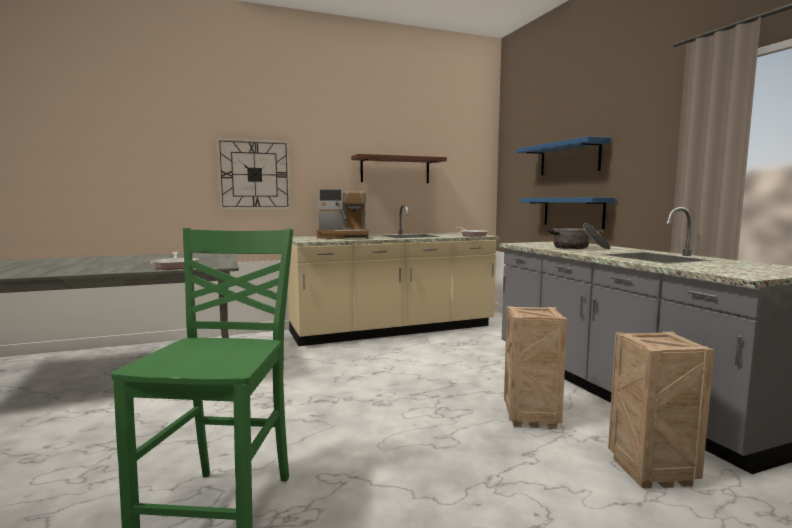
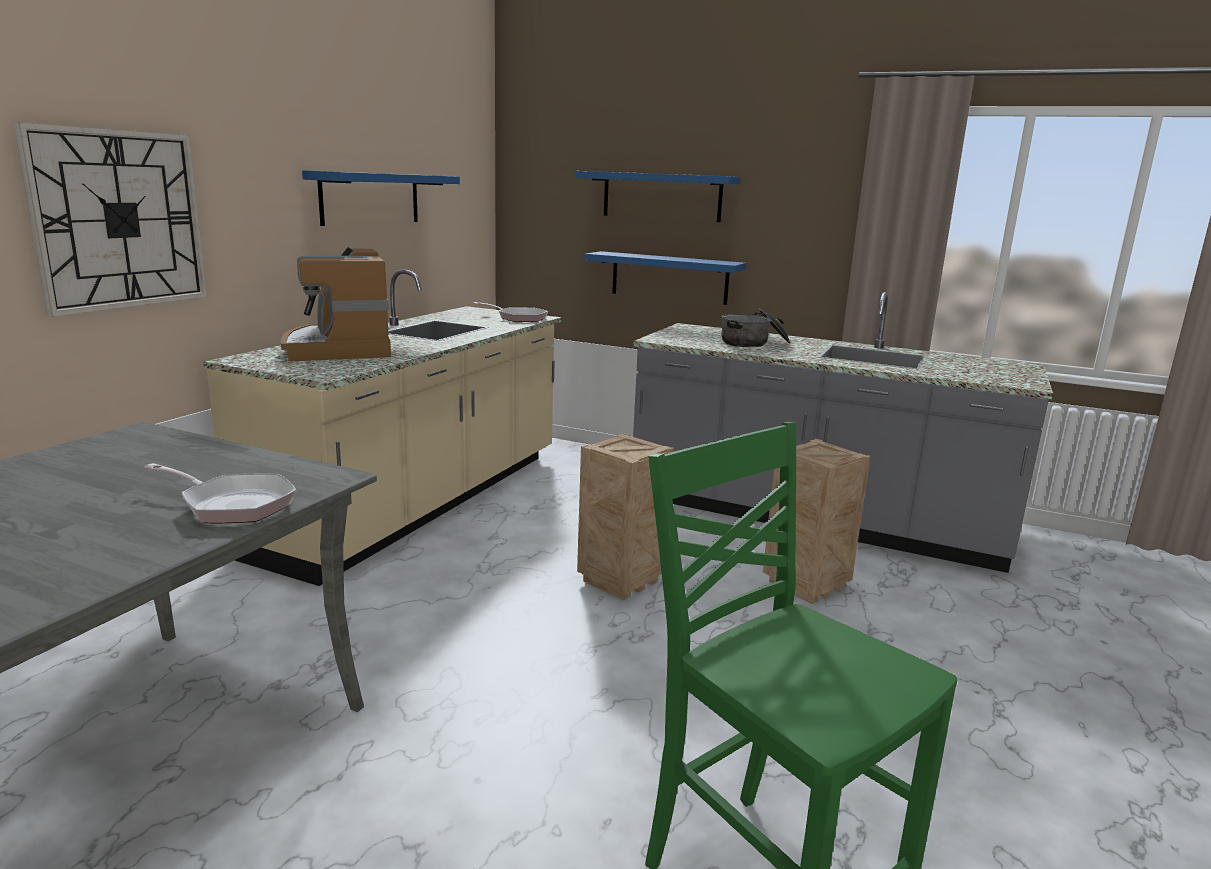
camera: 45 degrees left, 10 degrees up
coffee machine [317,190,369,239] -> coffee machine turned 120 degrees clockwise [281,247,391,362]
brown shelf [351,154,447,183] -> blue shelf [302,170,460,226]
crate [608,331,714,488] -> crate moved to [577,433,674,600]

